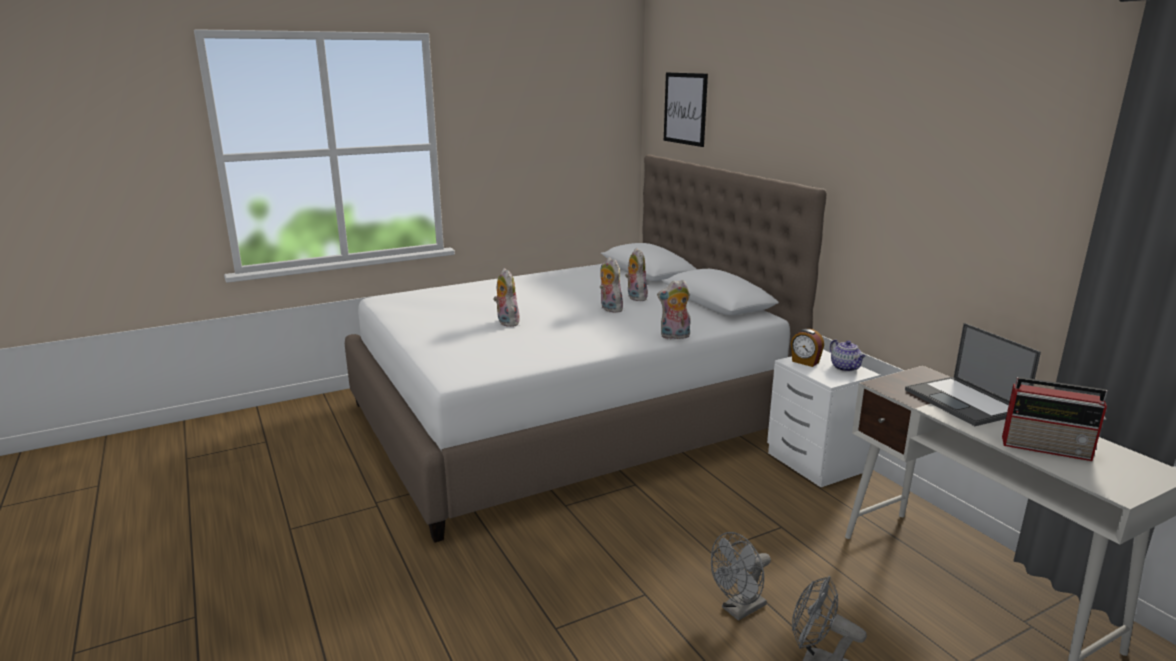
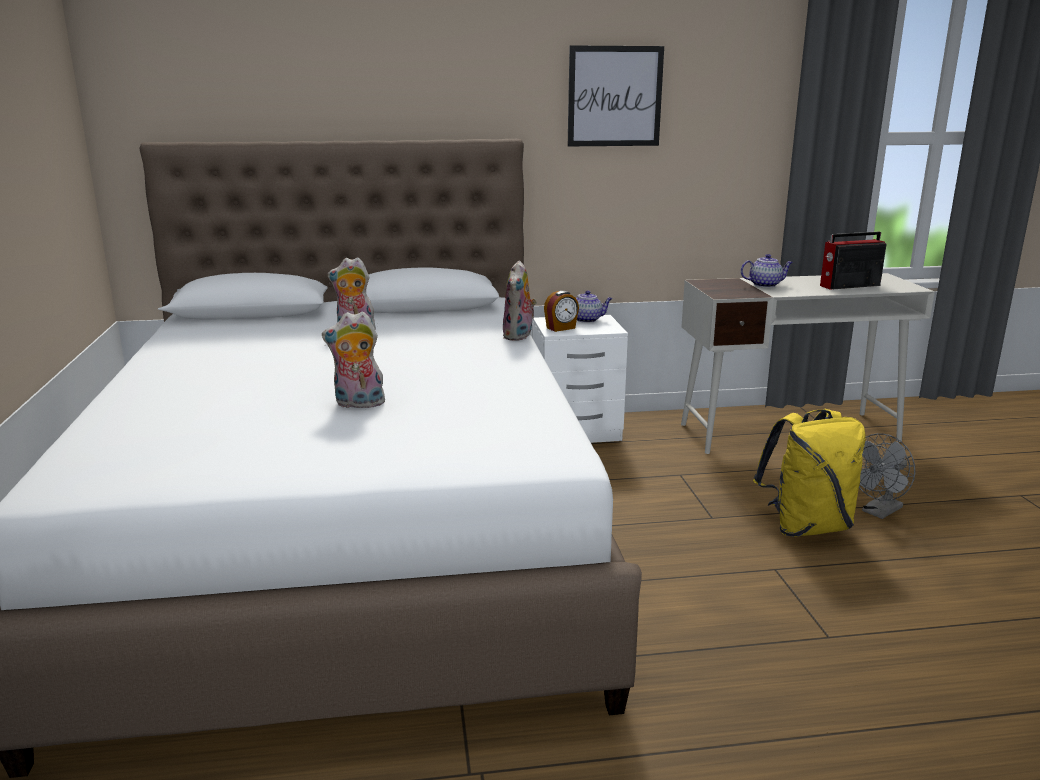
camera: 70 degrees left, 0 degrees up
plush toy [600,257,623,313] -> none
picture [664,72,708,147] -> picture moved to [568,45,664,146]
grey fan [711,532,771,621] -> yellow backpack [753,409,866,537]
laptop [905,323,1041,426] -> teapot [740,254,793,288]
radio [1002,377,1107,461] -> radio turned 150 degrees counterclockwise [820,232,886,289]

